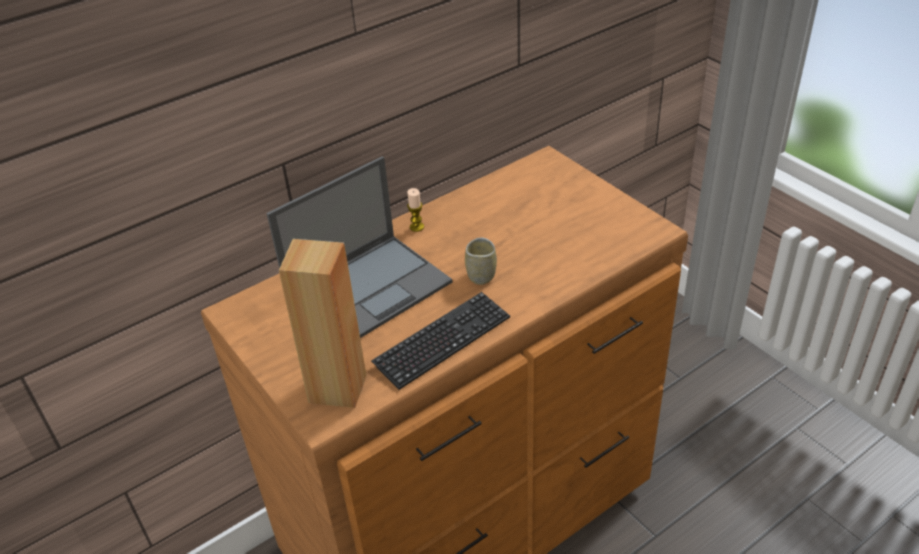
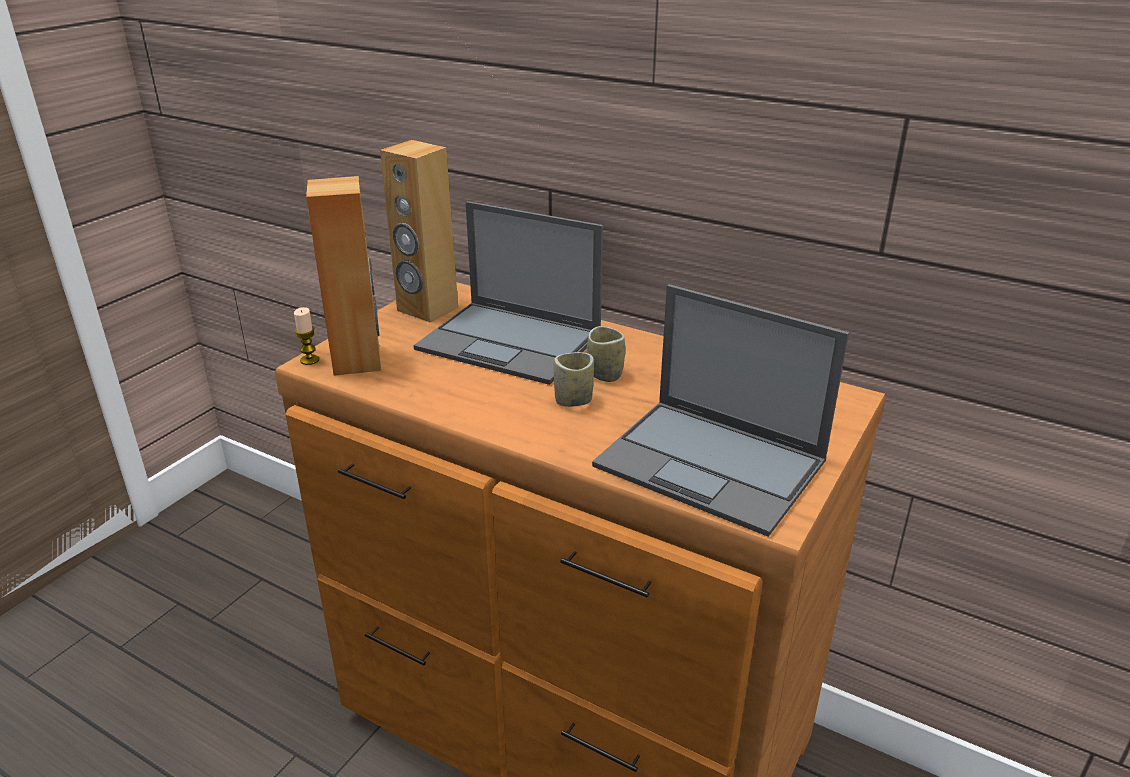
camera: 65 degrees right, 10 degrees down
keyboard [371,292,510,390] -> none
candle [407,188,424,232] -> candle moved to [294,307,319,365]
none -> brown speaker [380,140,458,323]
none -> cup [587,326,625,382]
none -> laptop [592,284,849,537]

